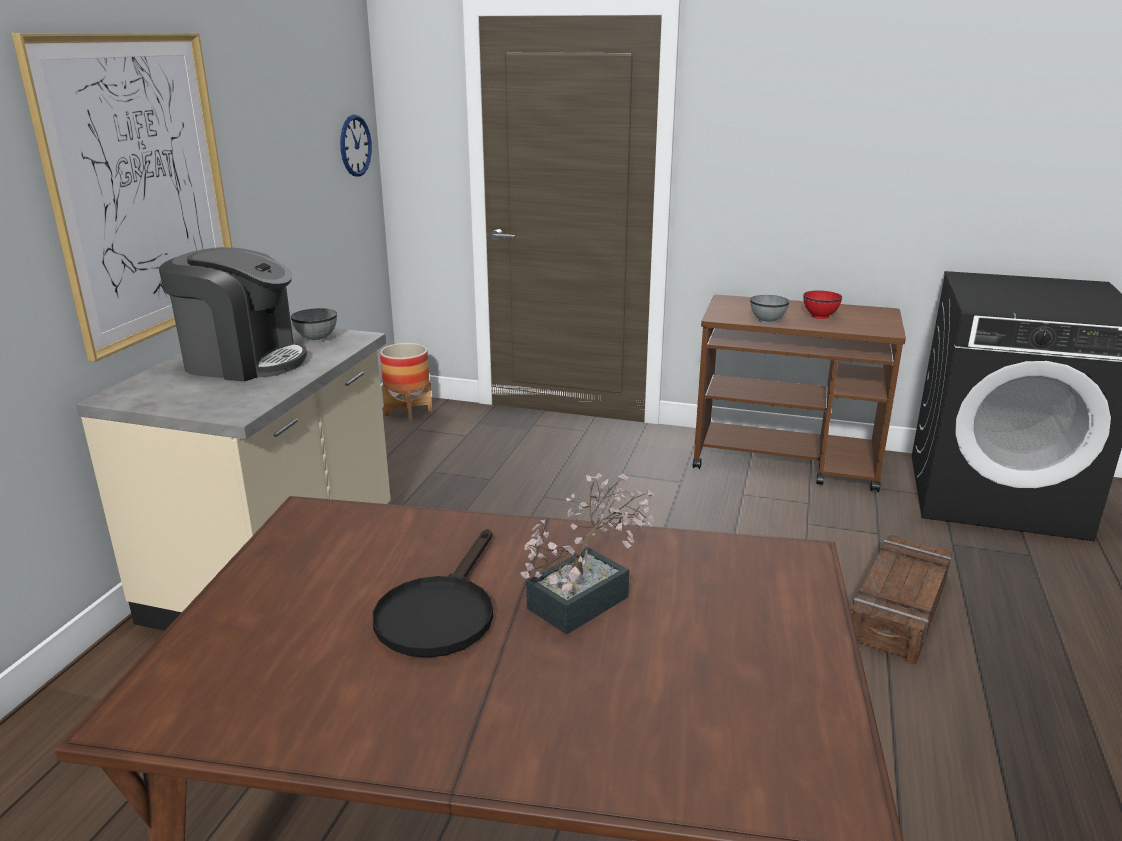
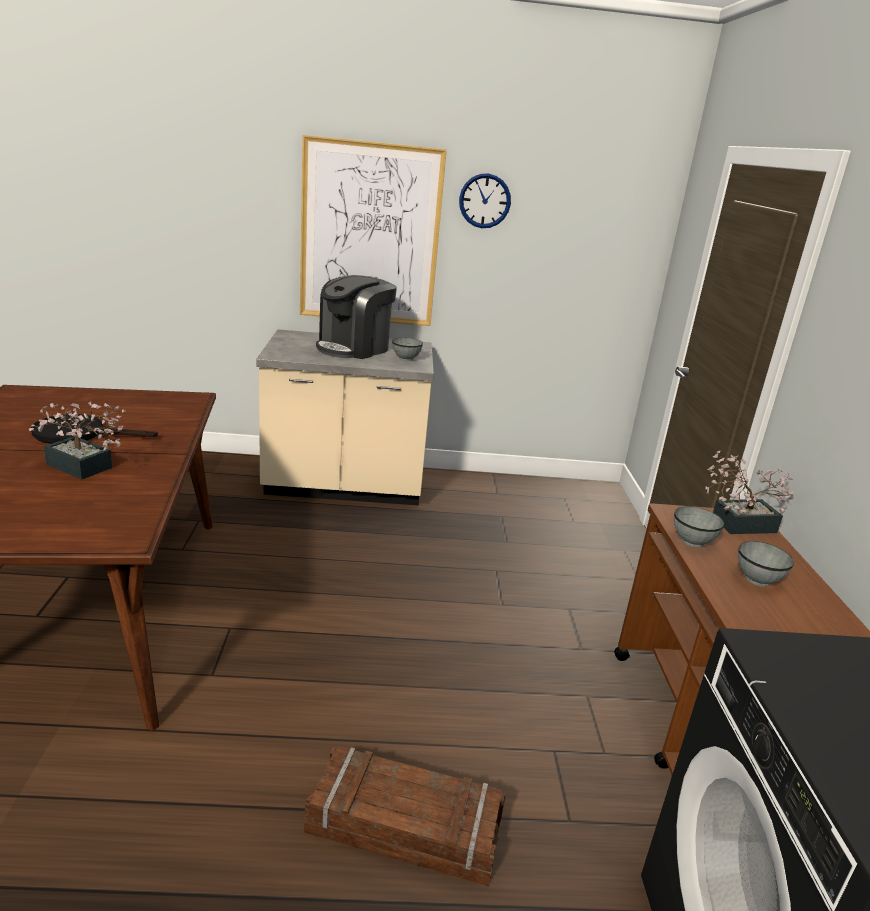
camera: 70 degrees right, 0 degrees up
coffee machine [159,247,307,382] -> coffee machine turned 45 degrees clockwise [316,275,397,359]
wall clock [340,115,372,177] -> wall clock moved to [459,173,511,228]
planter [380,343,432,423] -> none
red bowl [803,291,842,319] -> grey bowl [738,541,794,587]
none -> potted plant [705,450,794,534]

